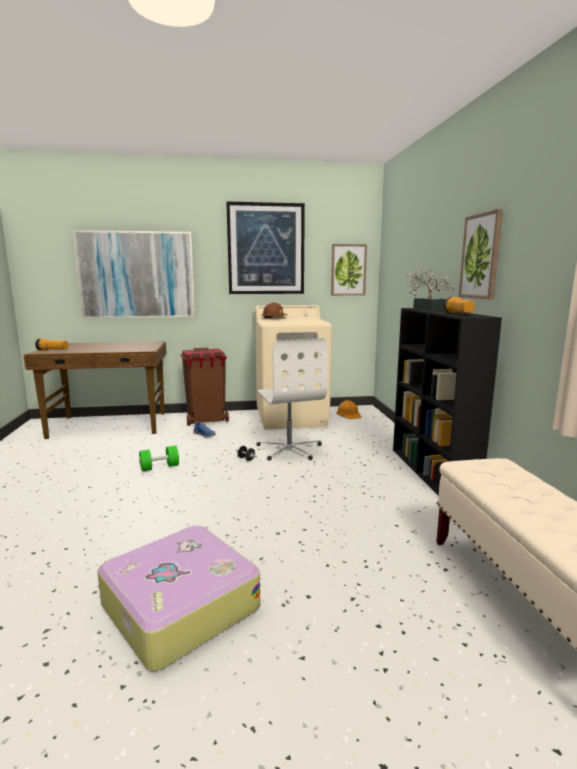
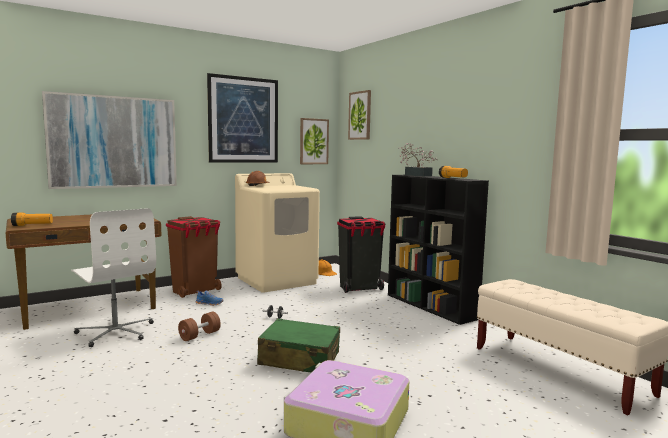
camera: 25 degrees left, 5 degrees down
green dumbbell [139,445,179,472] -> brown dumbbell [178,312,221,341]
white office chair [256,338,328,461] -> white office chair moved to [71,208,156,347]
picture [459,209,503,299] -> picture moved to [348,90,371,140]
none -> green suitcase [257,318,340,372]
none -> black trash can [337,216,385,293]

